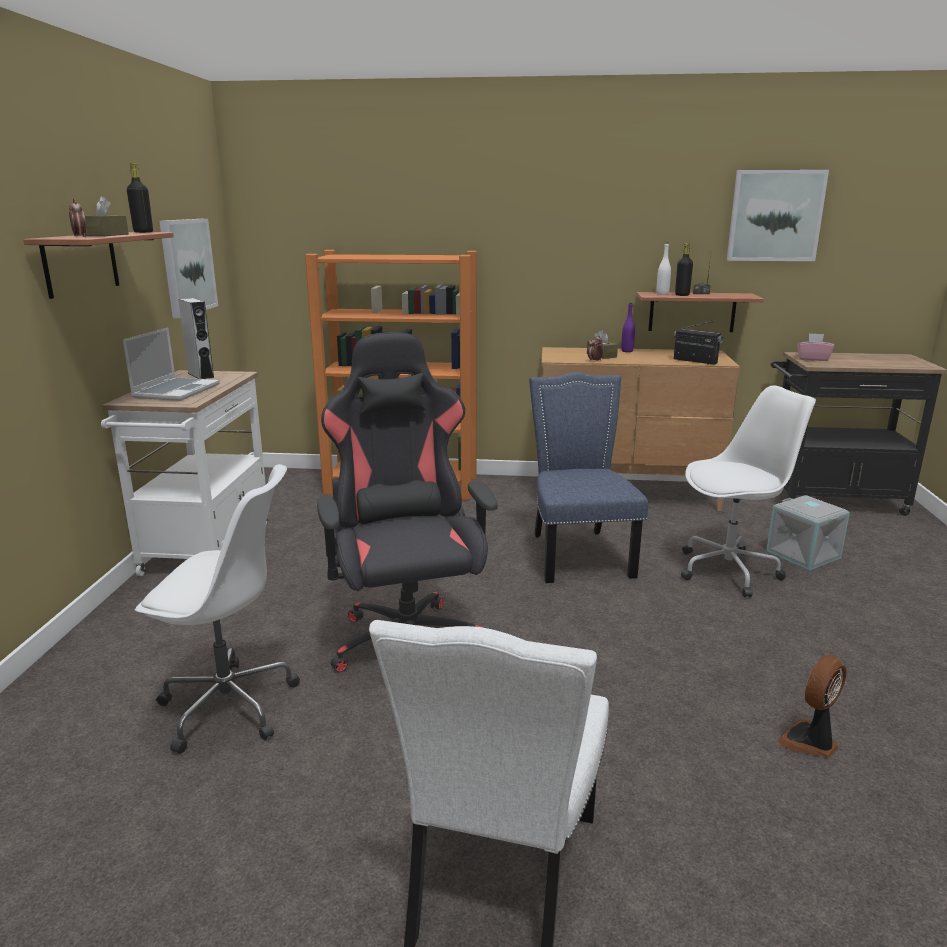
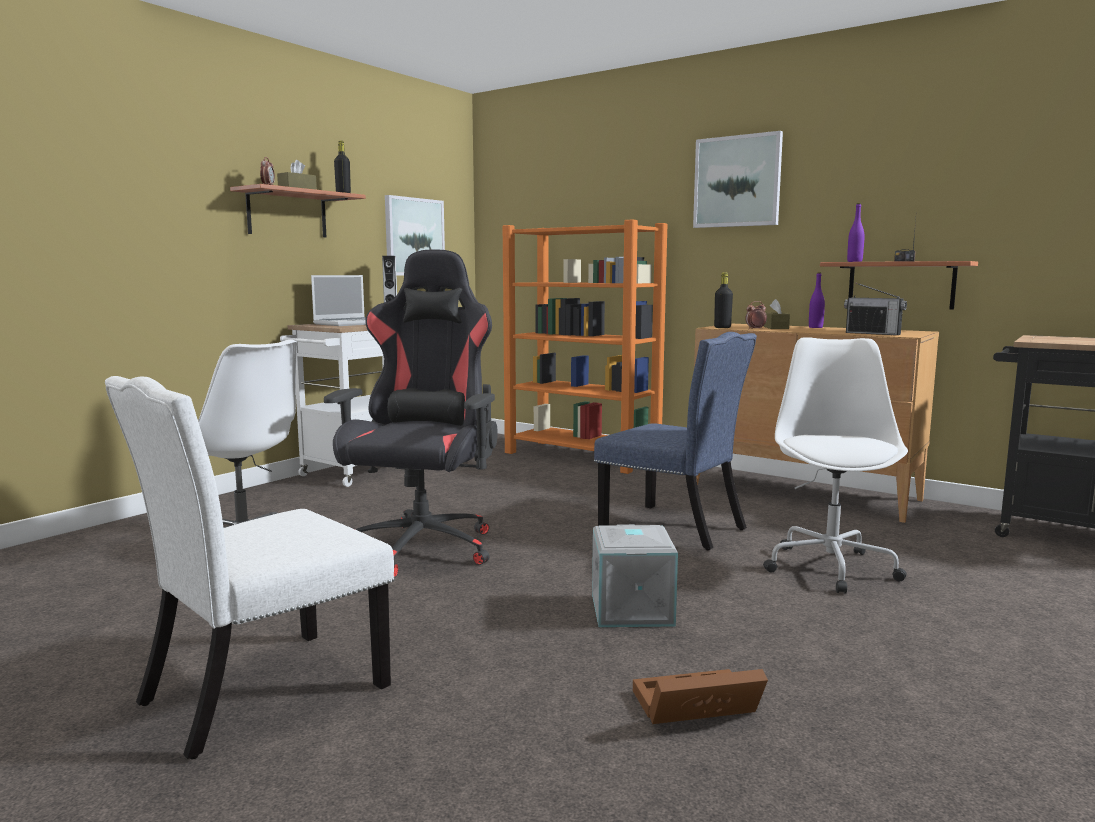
camera: 30 degrees right, 10 degrees down
blue chair [529,372,648,583] -> blue chair turned 105 degrees clockwise [594,332,757,550]
white bottle [656,243,671,295] -> purple bottle [847,203,865,262]
radio [674,320,723,365] -> radio turned 150 degrees clockwise [844,283,907,335]
black bottle [675,243,693,296] -> black bottle moved to [714,272,733,328]
white office chair [681,385,816,597] -> white office chair turned 90 degrees counterclockwise [763,337,908,594]
picture [727,170,829,261] -> picture moved to [693,131,783,228]
grey storage box [766,495,850,570] -> grey storage box moved to [592,524,678,627]
fan [777,655,846,758] -> brown storage box [633,669,768,724]
pink tissue box [797,333,834,361] -> none

